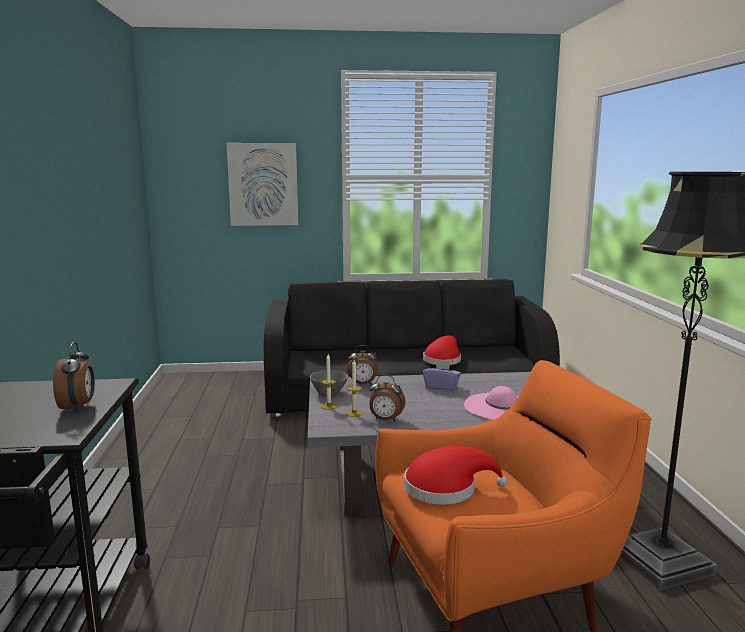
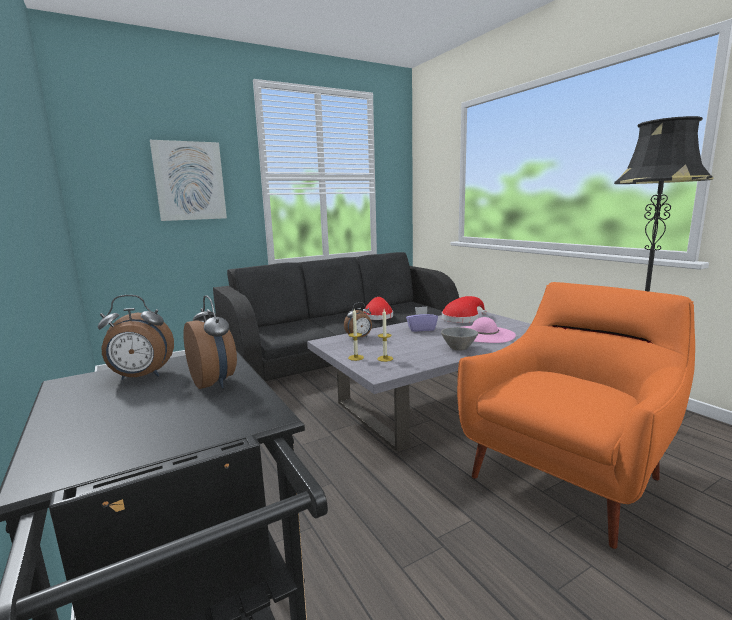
camera: 25 degrees left, 0 degrees up
grey bowl [310,370,348,396] -> grey bowl moved to [441,327,478,351]
alarm clock [369,375,406,421] -> alarm clock moved to [98,295,174,380]
red hat [404,446,507,505] -> red hat moved to [442,296,487,323]

